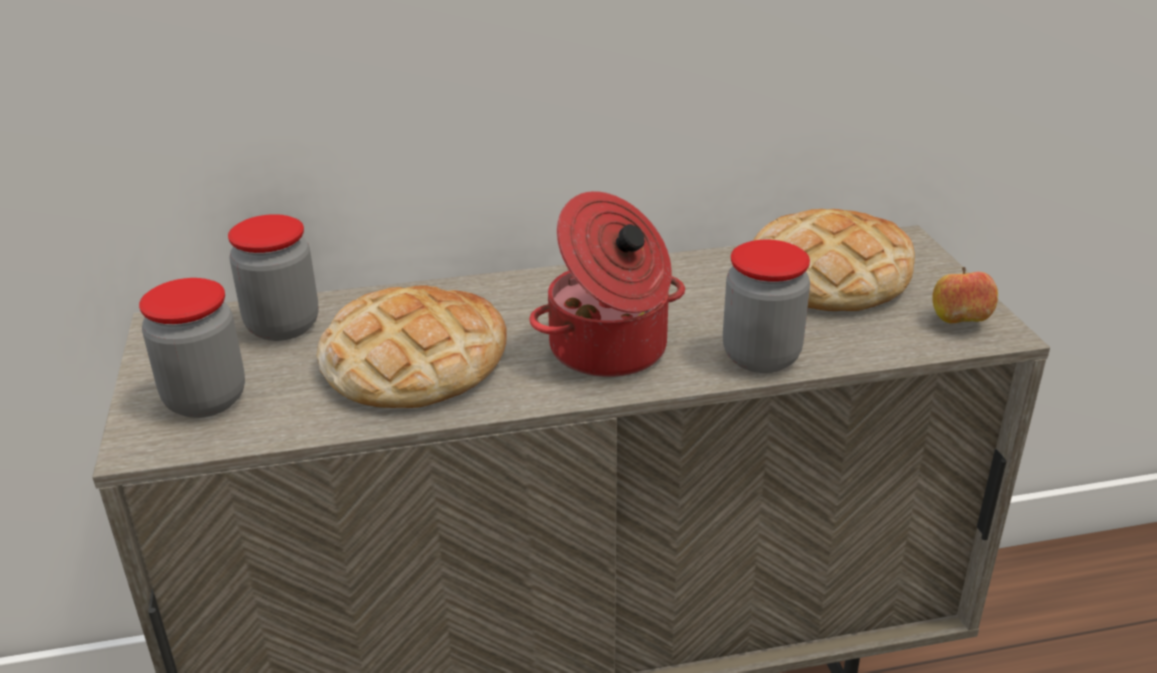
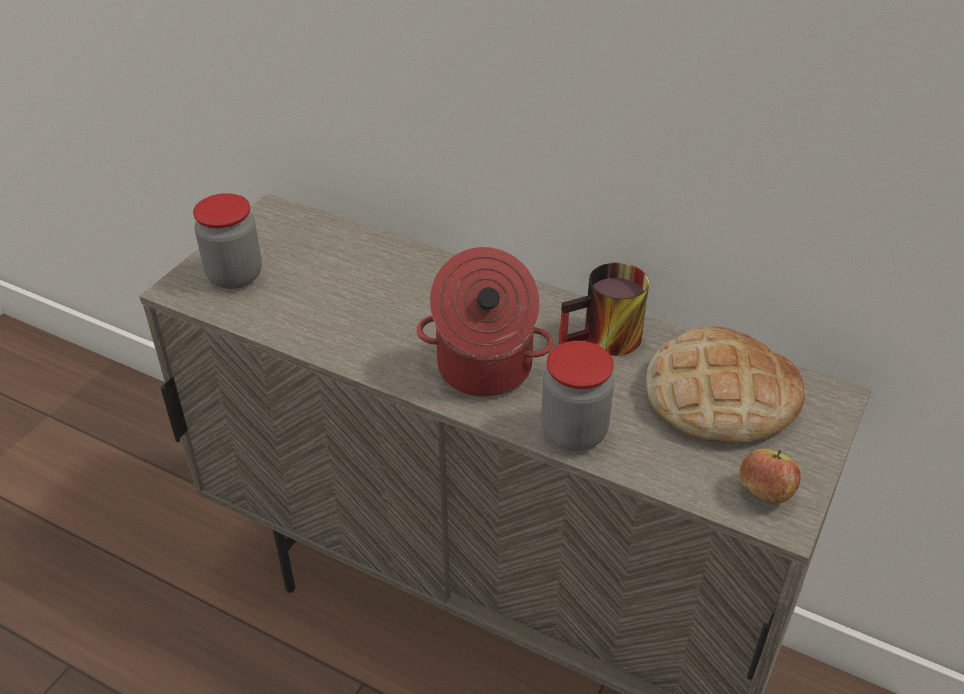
camera: 40 degrees right, 10 degrees up
jar [228,214,318,341] -> none
bread [317,286,507,408] -> none
none -> mug [559,262,649,356]

